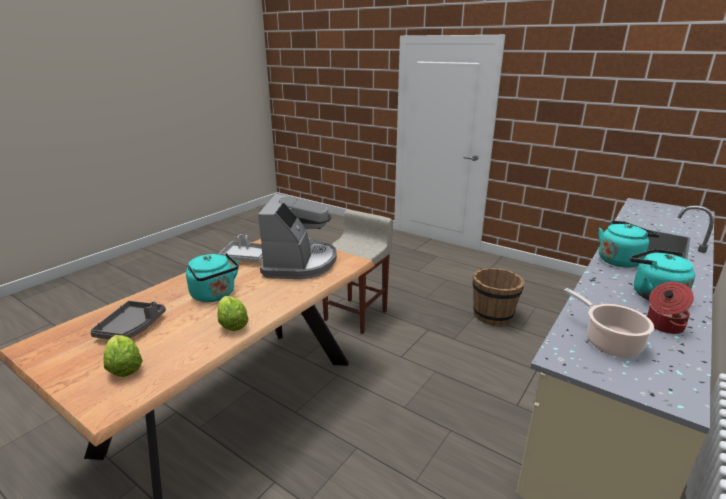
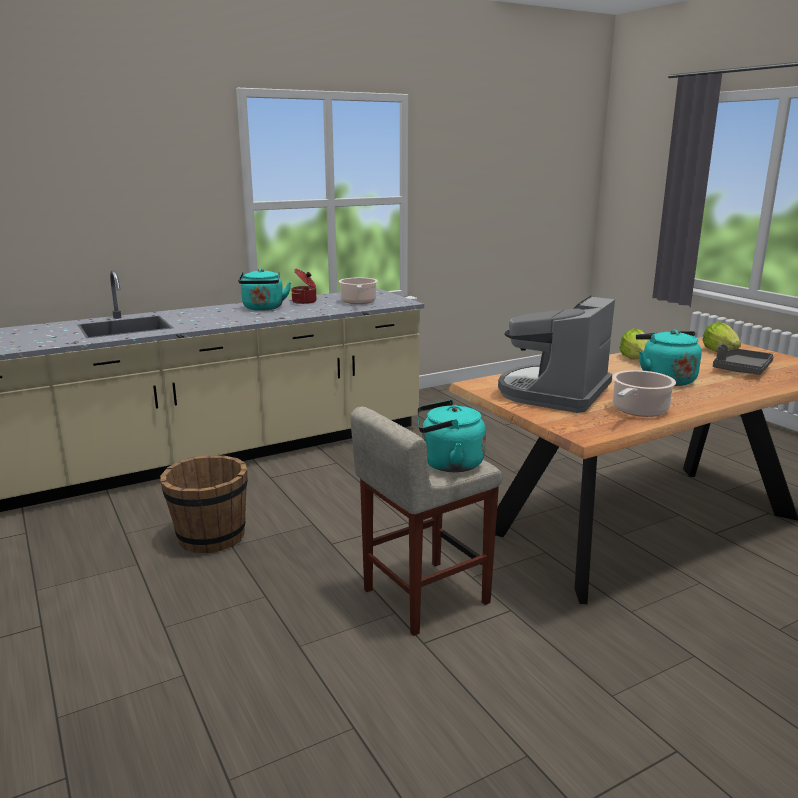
camera: 155 degrees left, 5 degrees down
grey tray [218,235,263,262] -> cooking pot [612,370,676,417]
turquoise kettle [598,220,660,268] -> turquoise kettle moved to [417,400,486,472]

